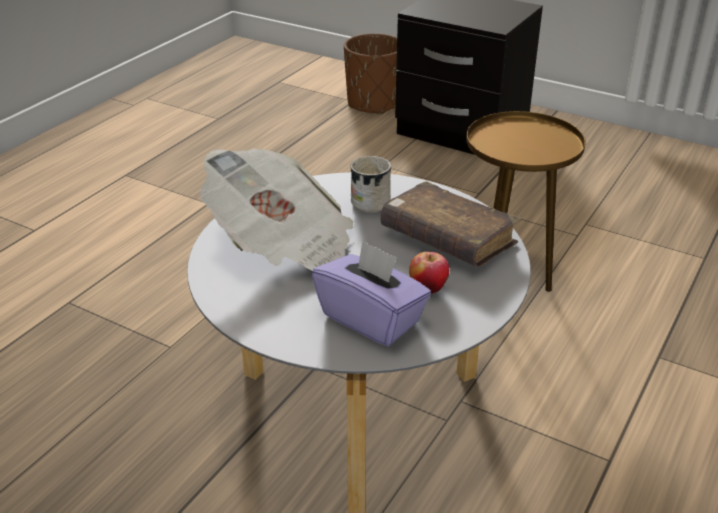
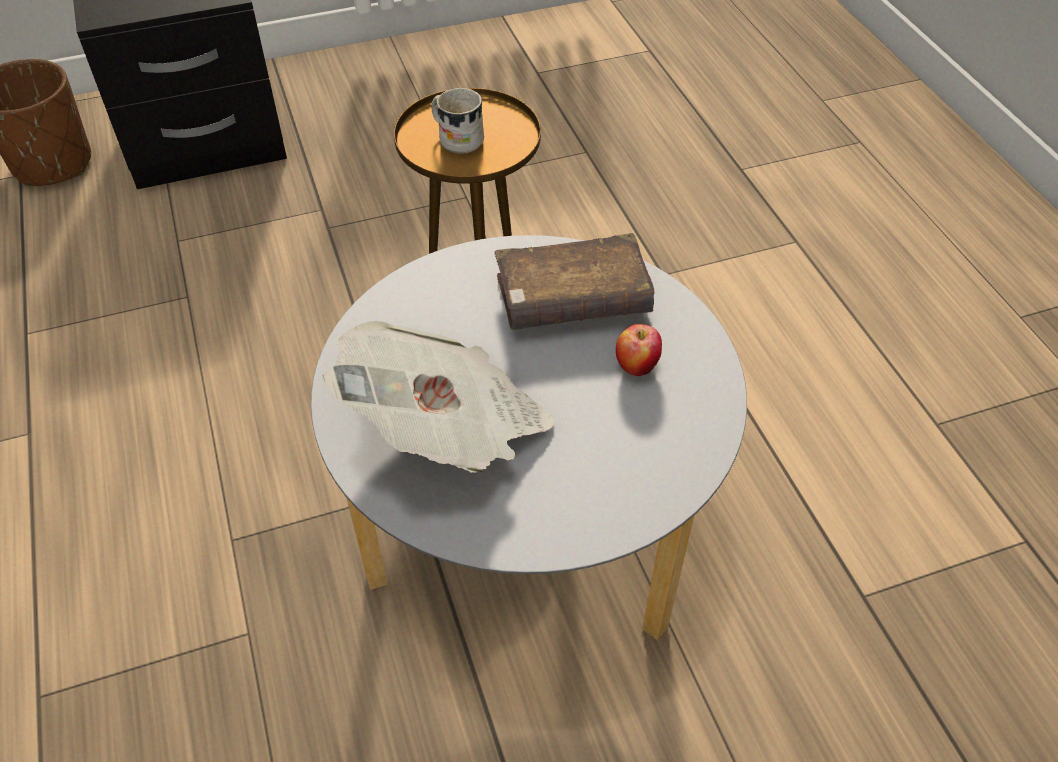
camera: 50 degrees left, 15 degrees up
purple tissue box [312,240,431,346] -> none
white mug [350,156,391,213] -> white mug moved to [432,88,484,154]

